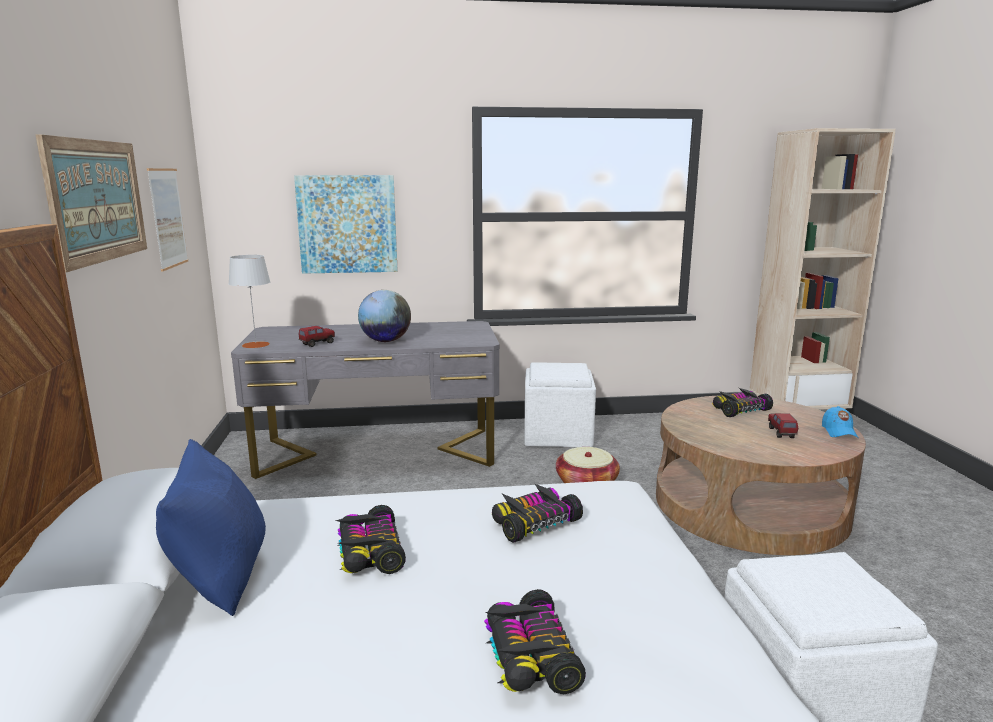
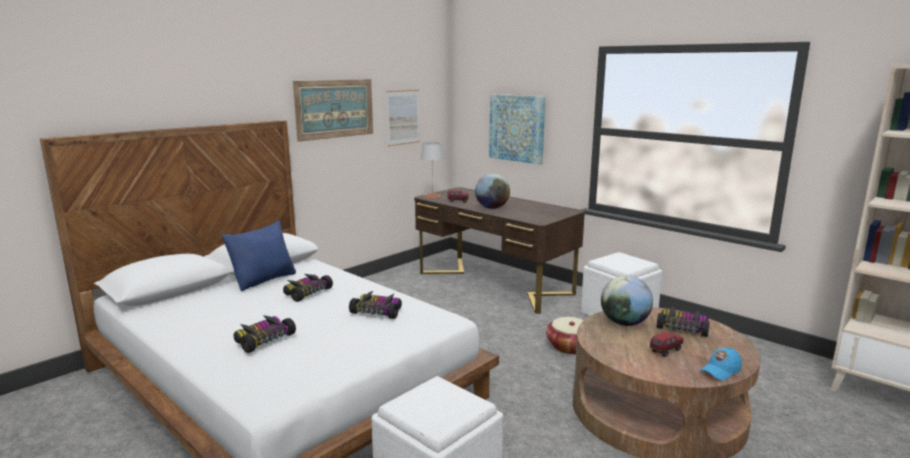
camera: 50 degrees right, 0 degrees up
grey desk [231,321,500,479] -> brown desk [414,187,585,314]
none -> globe [601,275,653,326]

